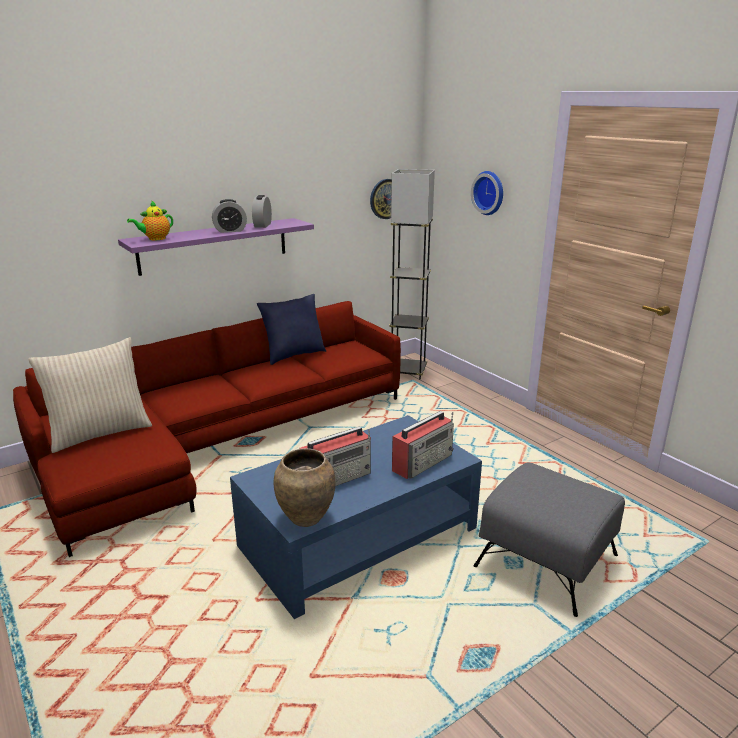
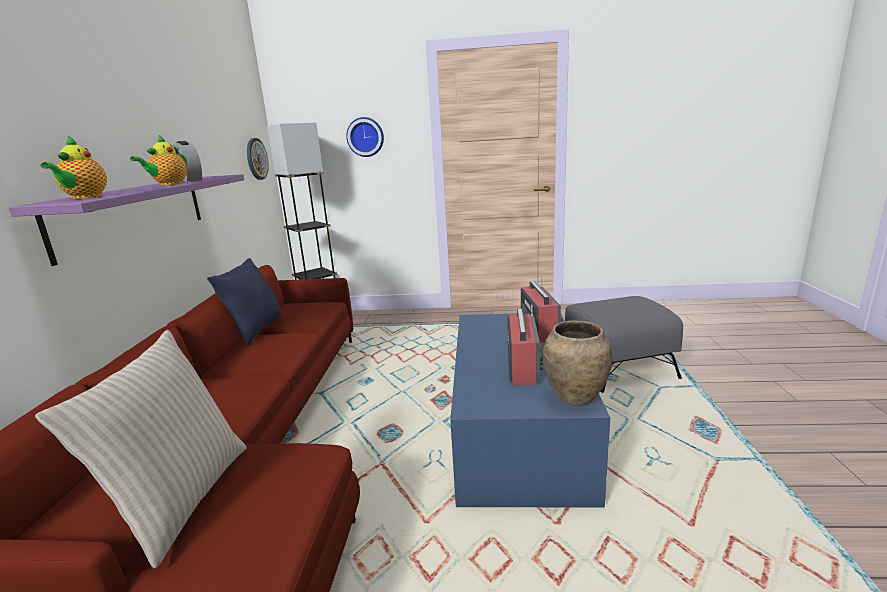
camera: 50 degrees left, 5 degrees down
alarm clock [212,199,247,233] -> teapot [130,134,187,185]

